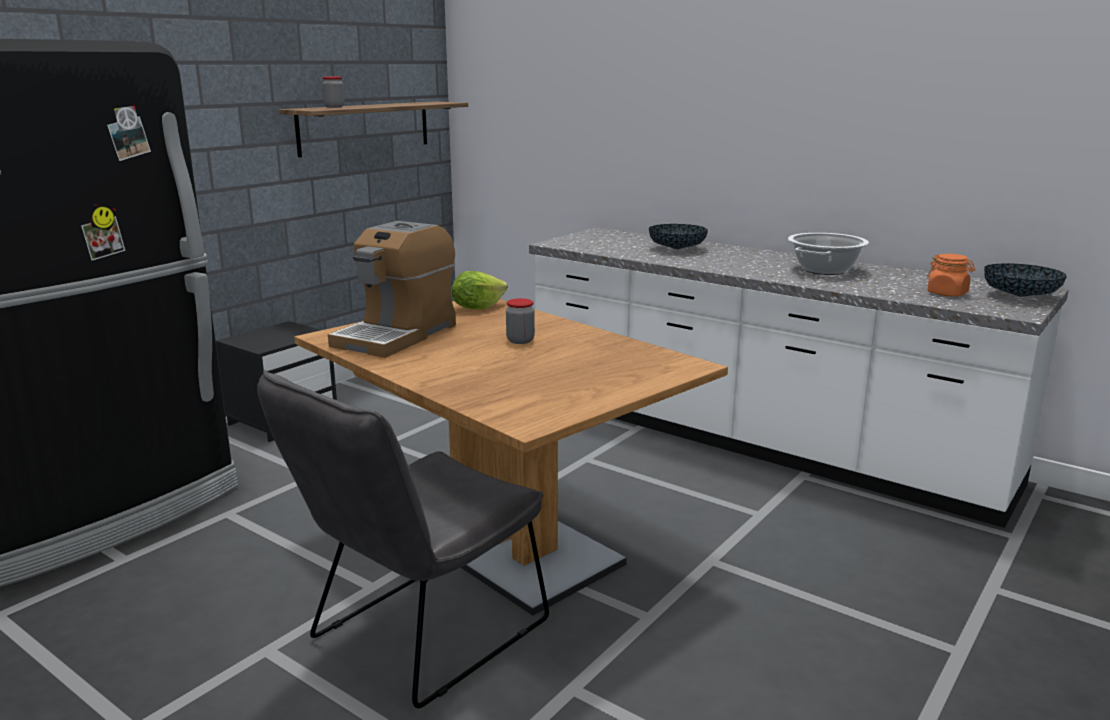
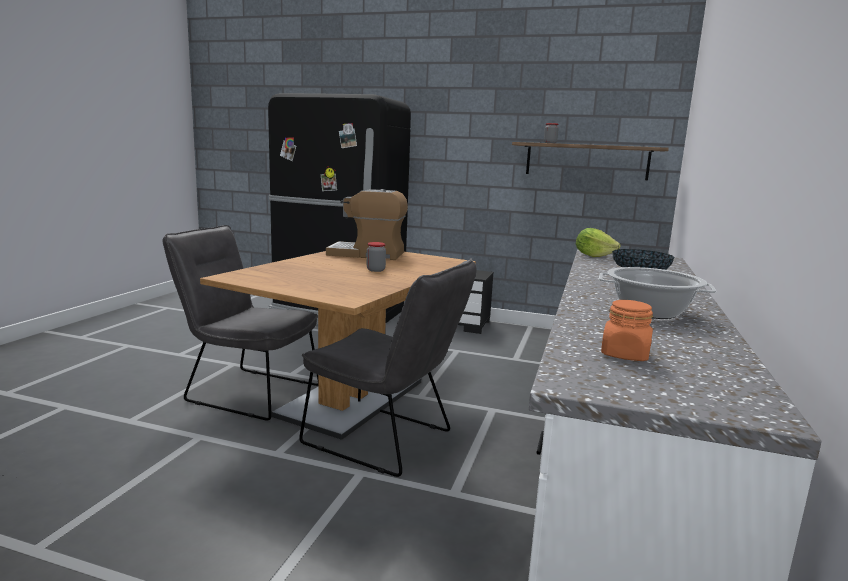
camera: 70 degrees right, 5 degrees down
lettuce [452,271,508,310] -> lettuce moved to [576,228,620,257]
bowl [984,263,1067,297] -> none
none -> grey chair [299,258,477,477]

